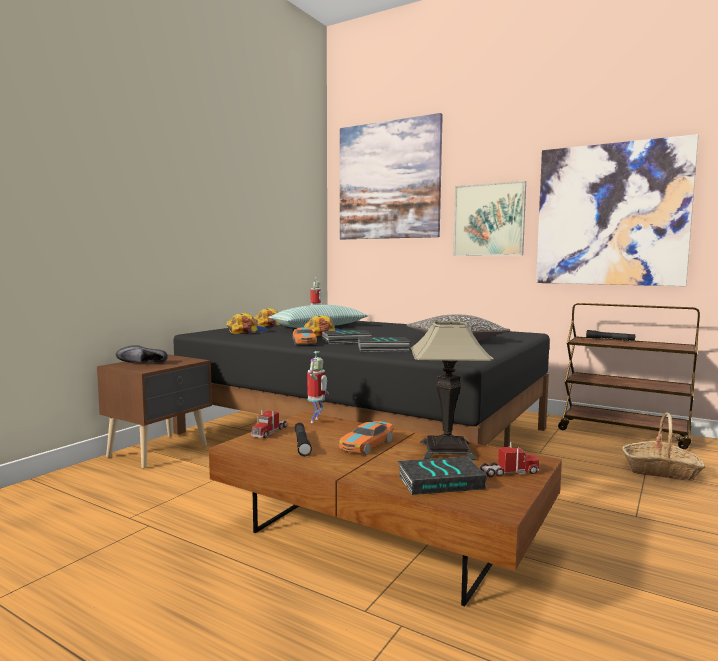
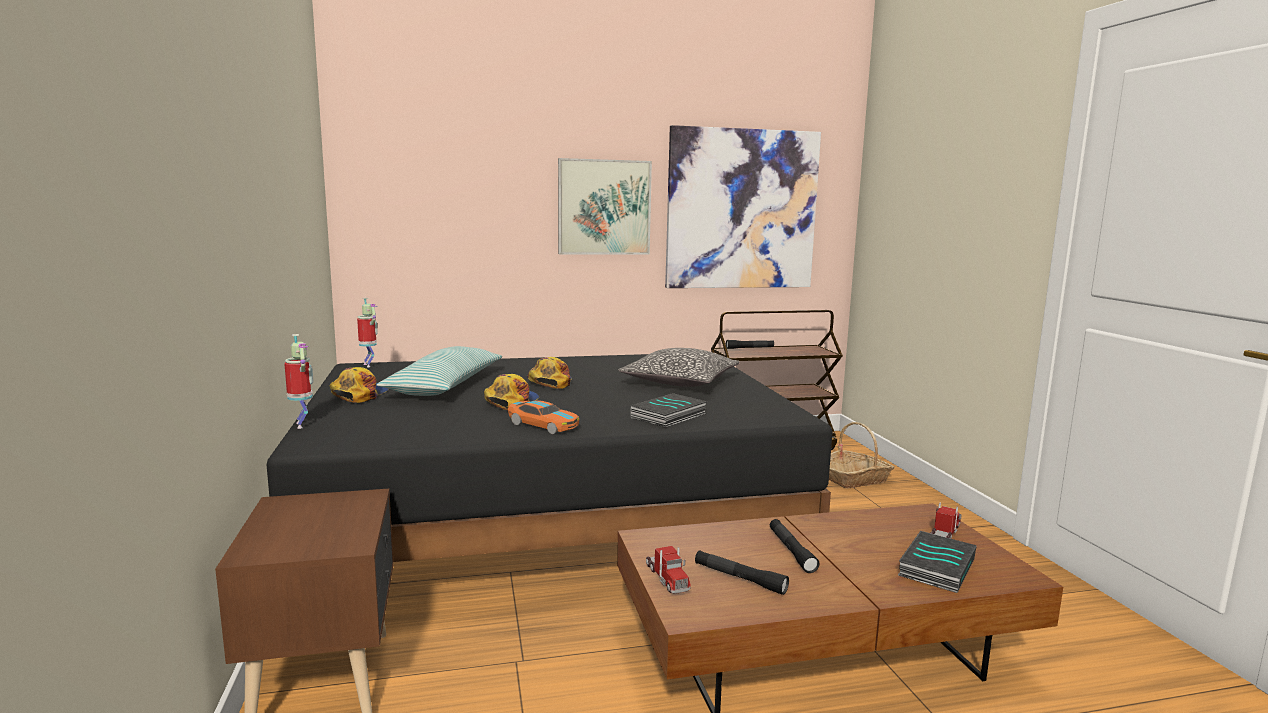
camera: 45 degrees left, 5 degrees up
black shoe [116,345,168,363] -> none
cap [226,313,268,334] -> cap moved to [527,357,572,389]
toy robot [307,351,329,423] -> toy robot moved to [284,334,313,429]
book [322,330,373,344] -> none
toy car [339,421,394,454] -> black flashlight [770,519,819,573]
picture [340,113,443,239] -> none
table lamp [411,321,494,461] -> none

